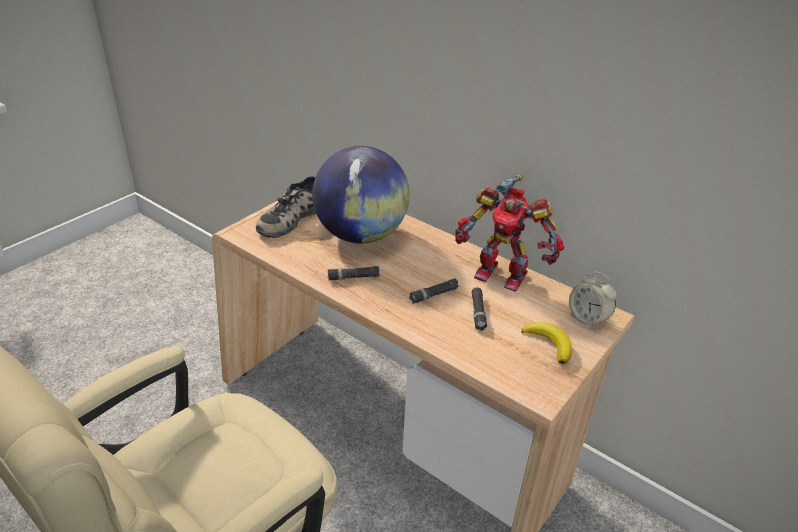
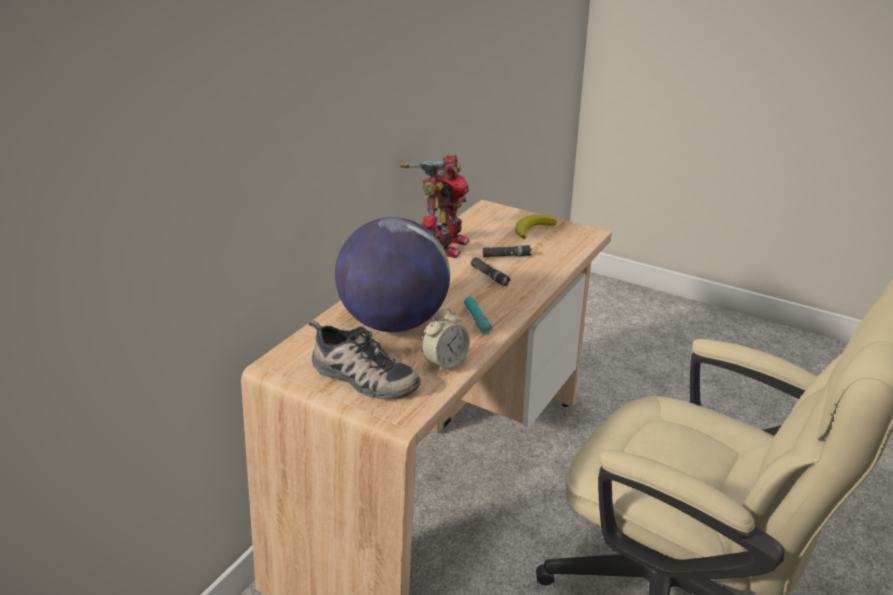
camera: 95 degrees left, 5 degrees down
black flashlight [328,266,379,281] -> turquoise flashlight [464,297,492,335]
alarm clock [569,272,616,330] -> alarm clock moved to [421,308,470,373]

